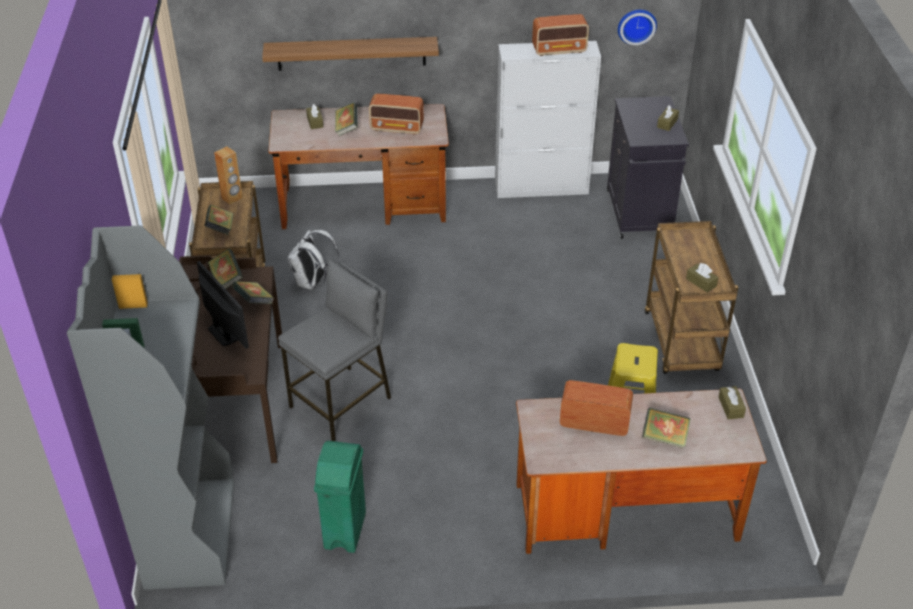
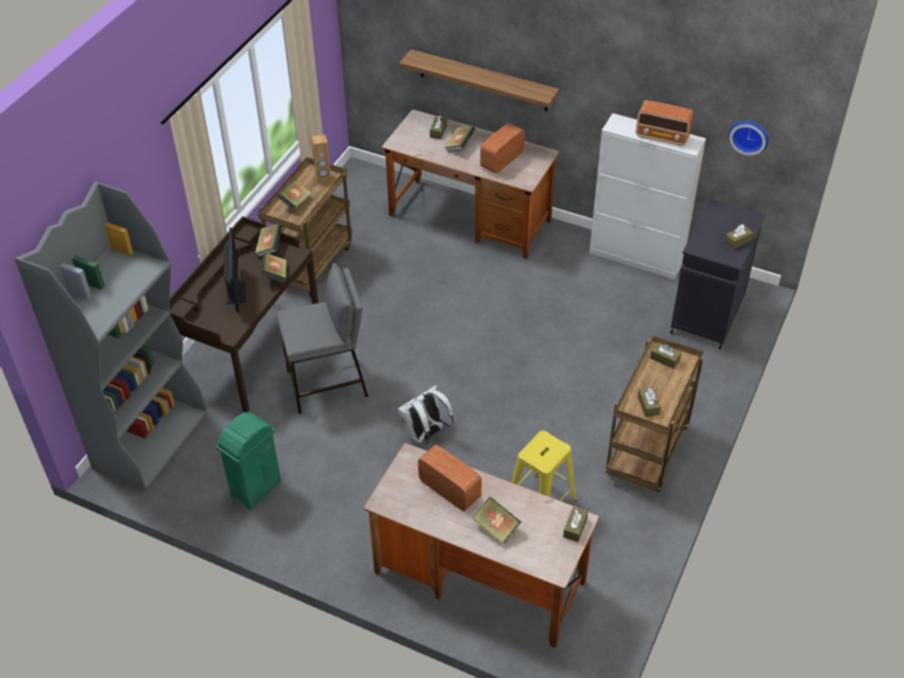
camera: 30 degrees right, 5 degrees up
white backpack [287,230,339,290] -> white backpack moved to [397,385,454,445]
radio [369,94,424,135] -> radio turned 90 degrees clockwise [480,123,525,174]
none -> brown tissue box [650,342,681,369]

